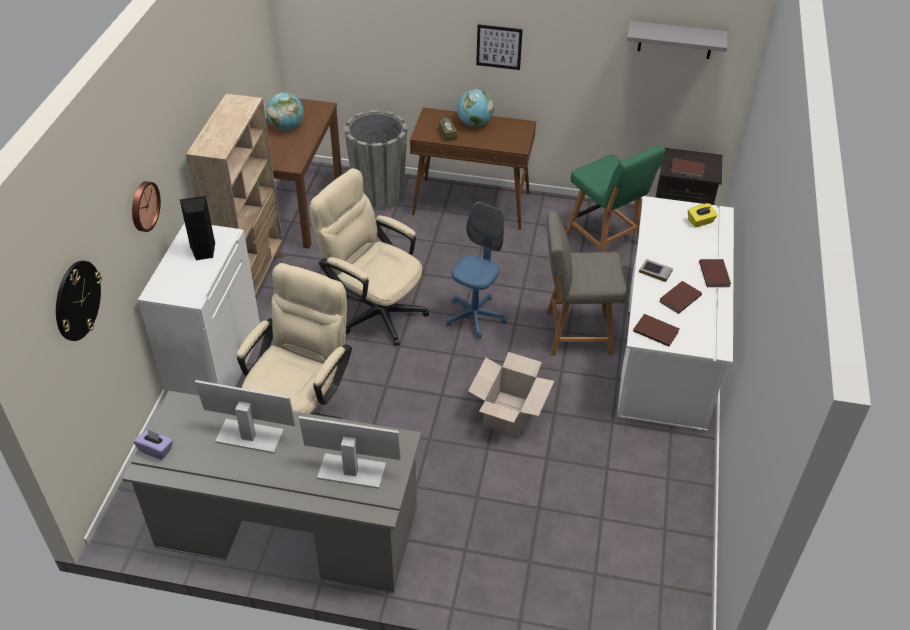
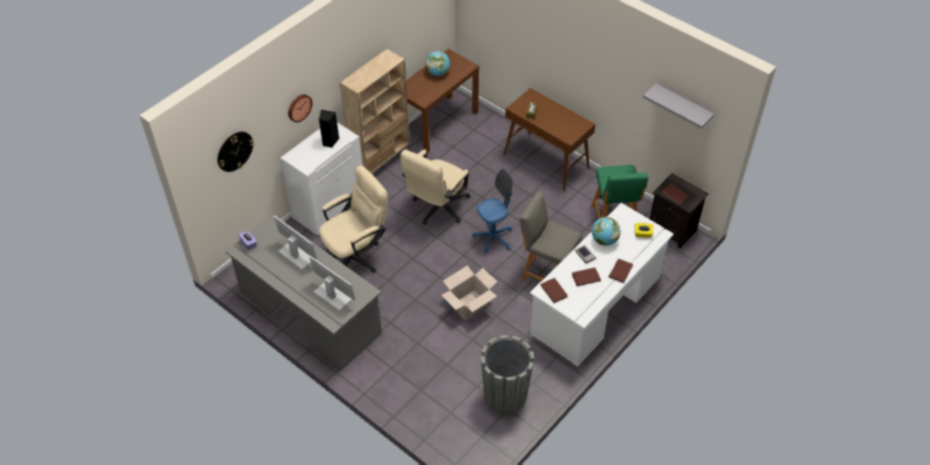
camera: 30 degrees right, 5 degrees up
beige office chair [310,168,429,346] -> beige office chair turned 120 degrees counterclockwise [400,150,471,225]
grey planter [344,110,407,211] -> grey planter moved to [480,335,534,414]
globe [457,89,494,127] -> globe moved to [592,217,621,246]
picture [476,24,523,70] -> none

